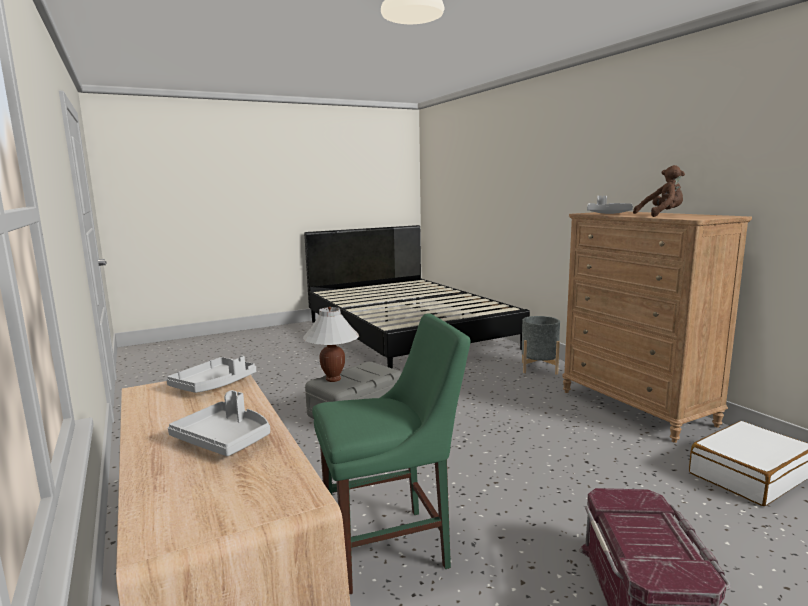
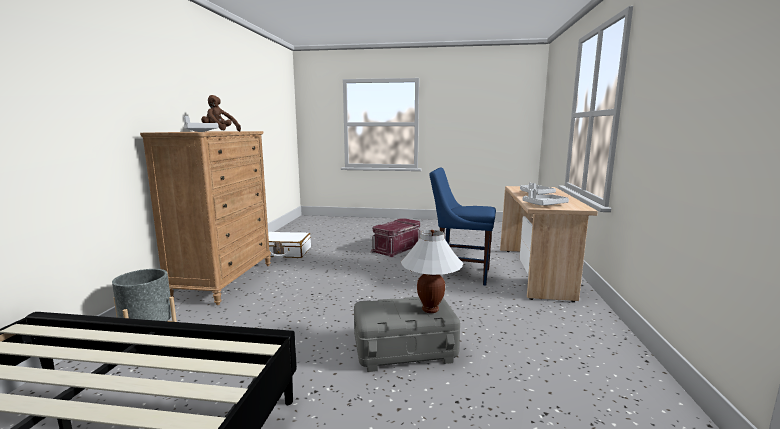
camera: 145 degrees left, 0 degrees up
green chair [312,314,471,595] -> blue chair [429,167,496,286]

